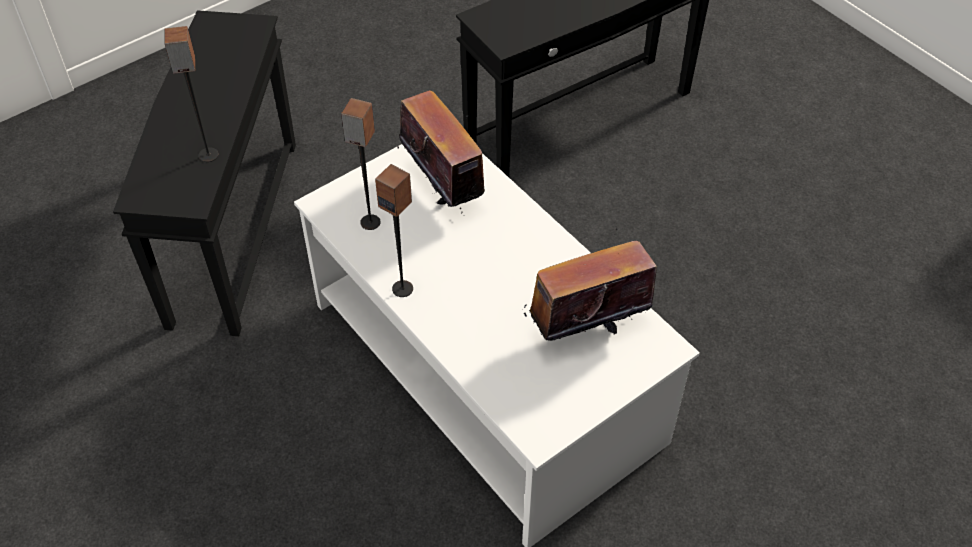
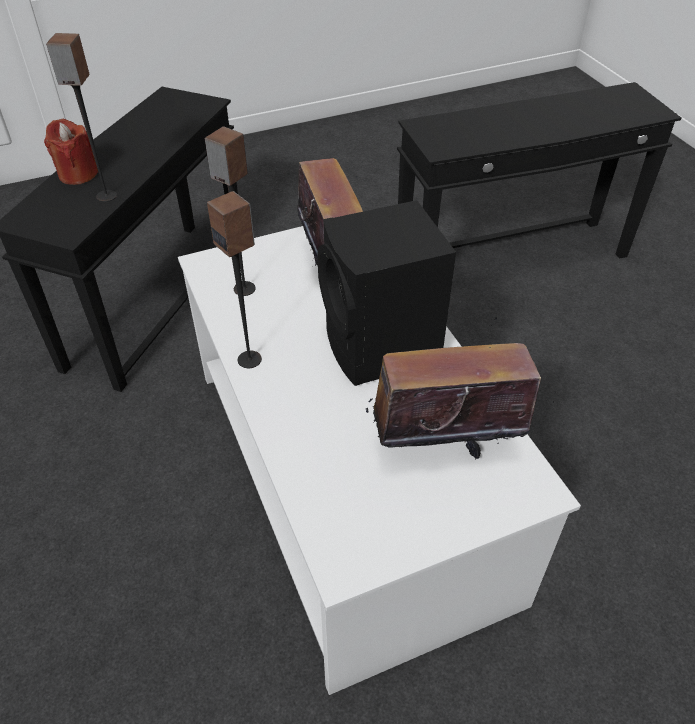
camera: 15 degrees right, 5 degrees down
none -> red candle [44,119,98,185]
none -> black speaker [317,200,456,386]

